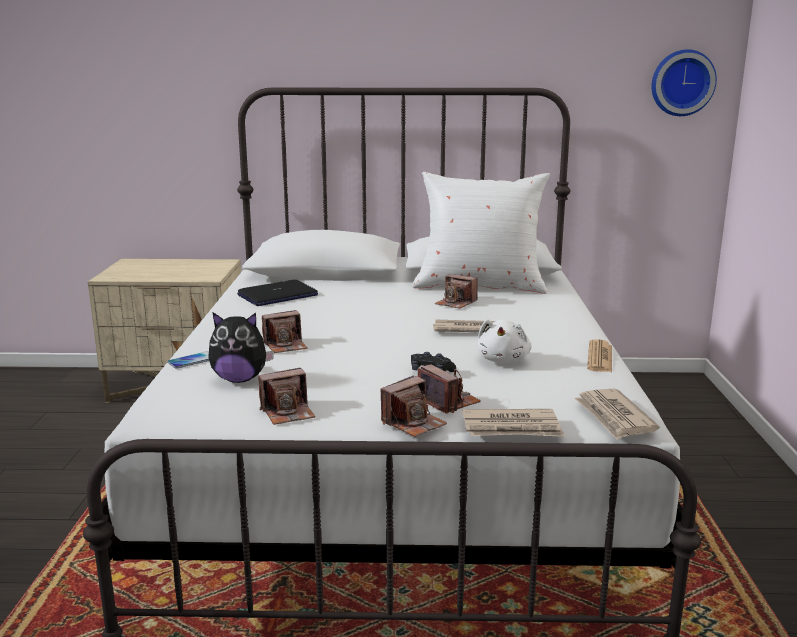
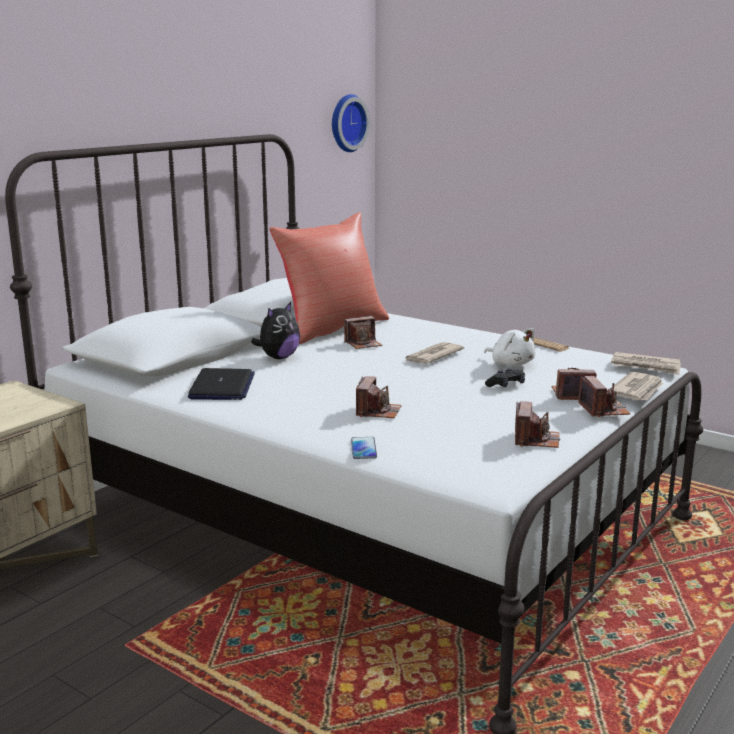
camera: 55 degrees left, 0 degrees up
plush toy [208,312,274,383] -> plush toy moved to [251,302,300,359]
white pillow [412,172,550,294] -> red pillow [269,212,389,344]

